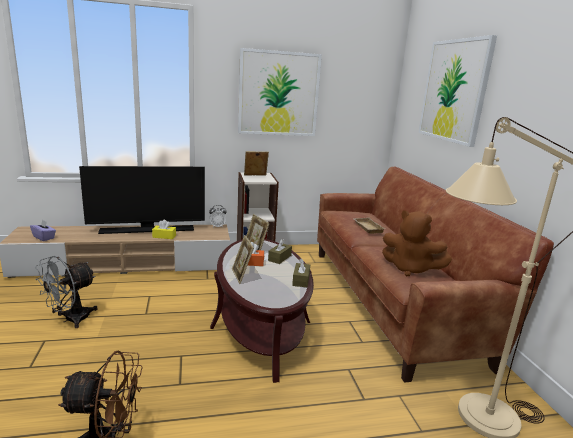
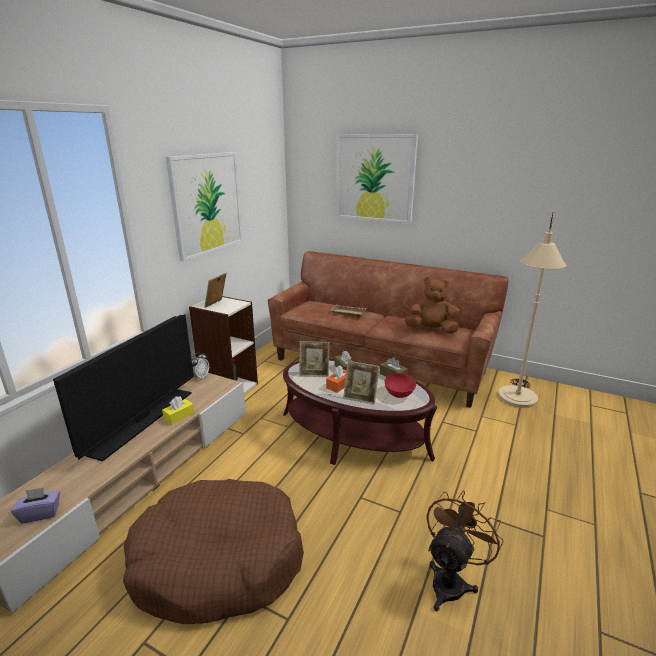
camera: 50 degrees left, 5 degrees up
grey fan [35,256,98,328] -> brown dog bed [123,479,304,624]
brown plush toy [382,210,452,276] -> brown plush toy turned 150 degrees counterclockwise [405,277,460,334]
none -> red bowl [385,373,416,398]

